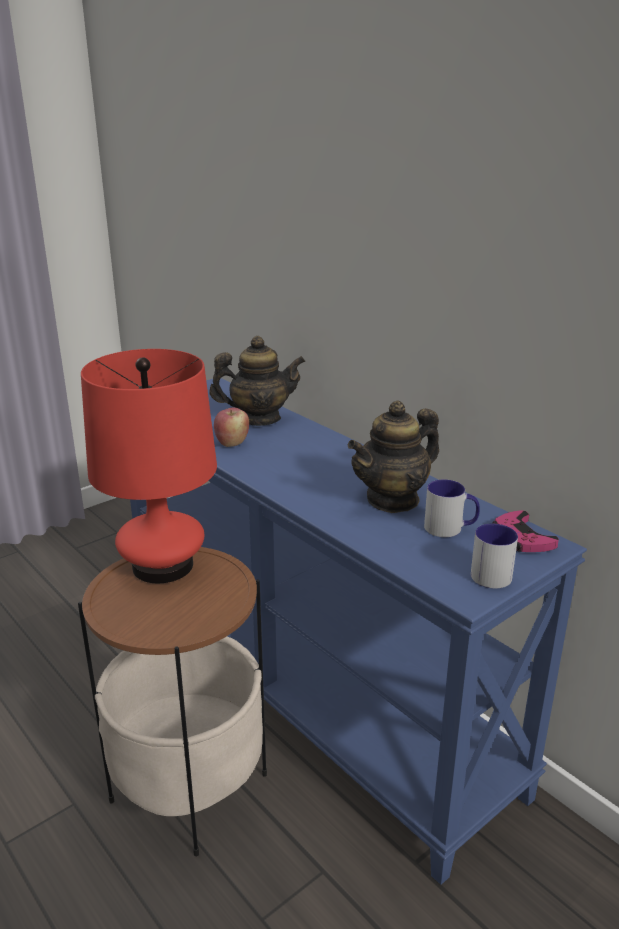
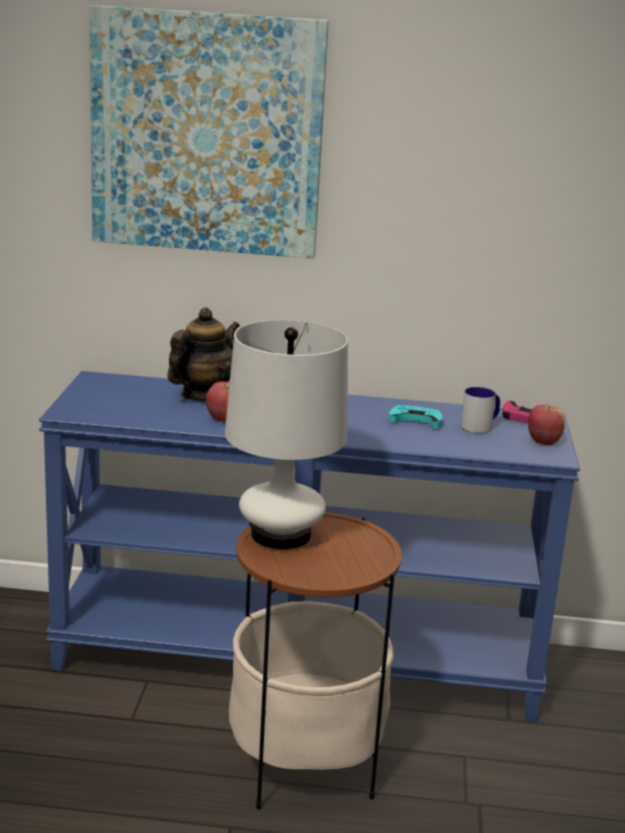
camera: 45 degrees left, 5 degrees down
red table lamp [81,349,217,583] -> white table lamp [225,320,348,549]
teapot [348,400,439,513] -> turquoise game controller [389,405,443,428]
mug [471,524,518,589] -> apple [528,405,565,446]
none -> picture [89,5,329,259]

